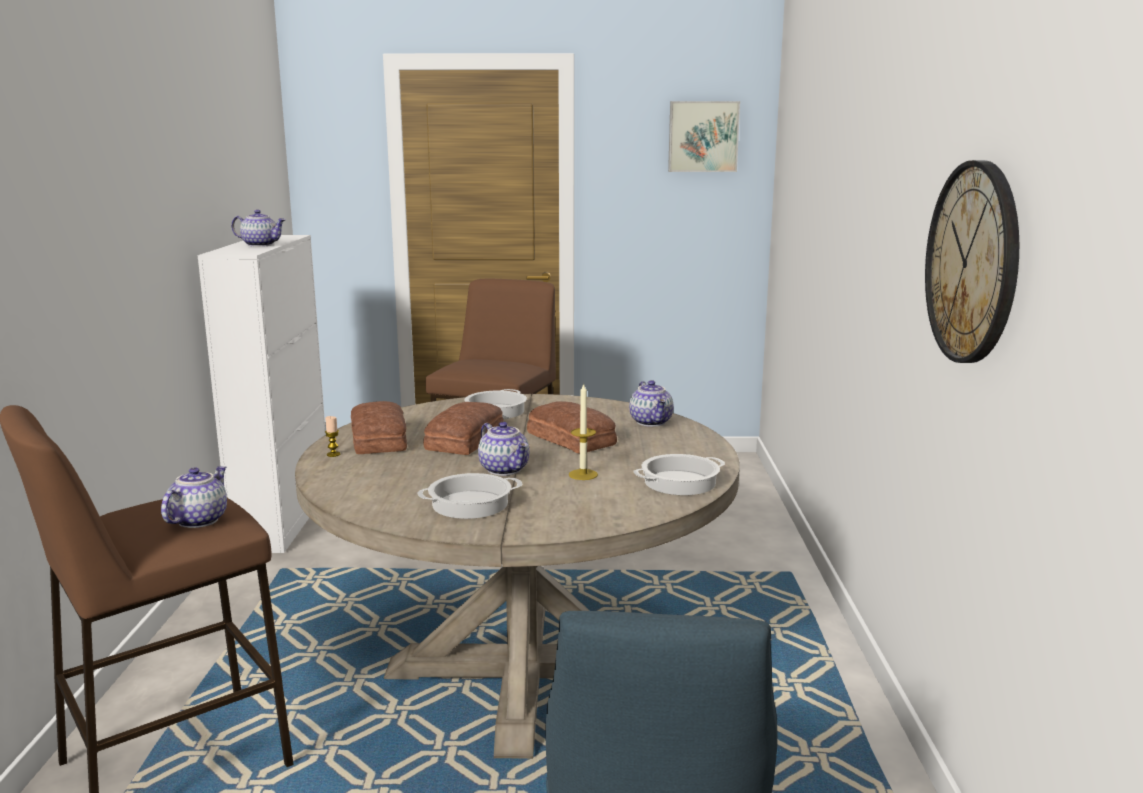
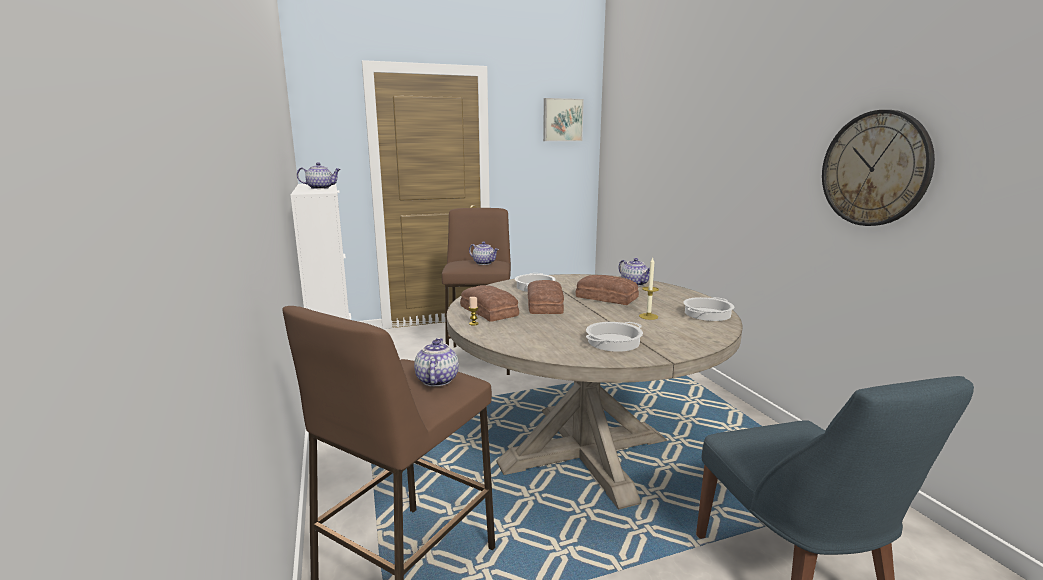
camera: 20 degrees left, 0 degrees up
teapot [478,422,529,476] -> teapot moved to [469,242,499,265]

